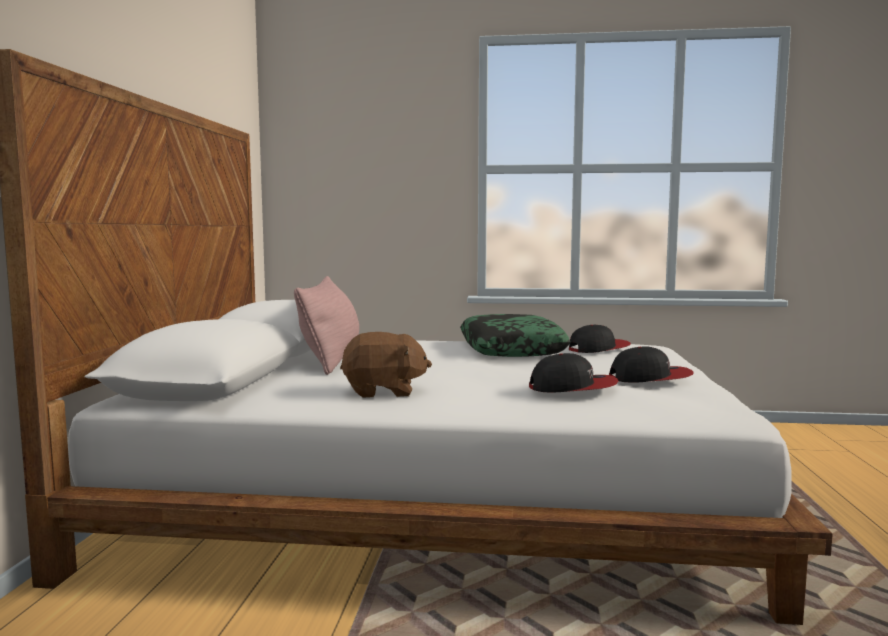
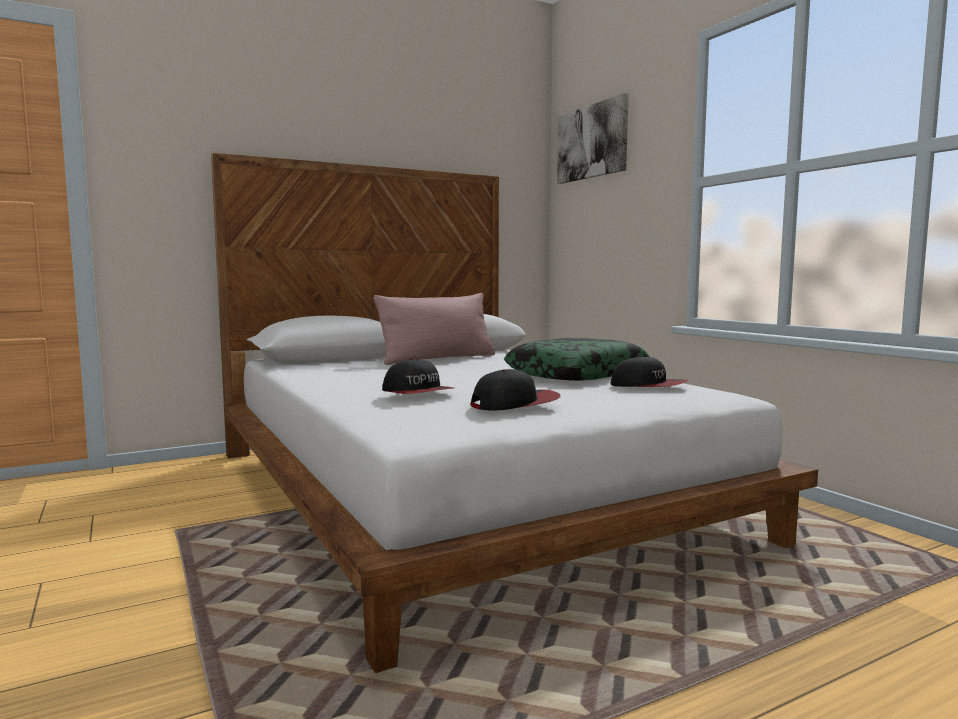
camera: 55 degrees right, 0 degrees up
brown plush toy [340,332,432,398] -> none
cap [609,347,694,383] -> cap turned 75 degrees counterclockwise [471,369,560,411]
none -> picture [557,93,628,184]

